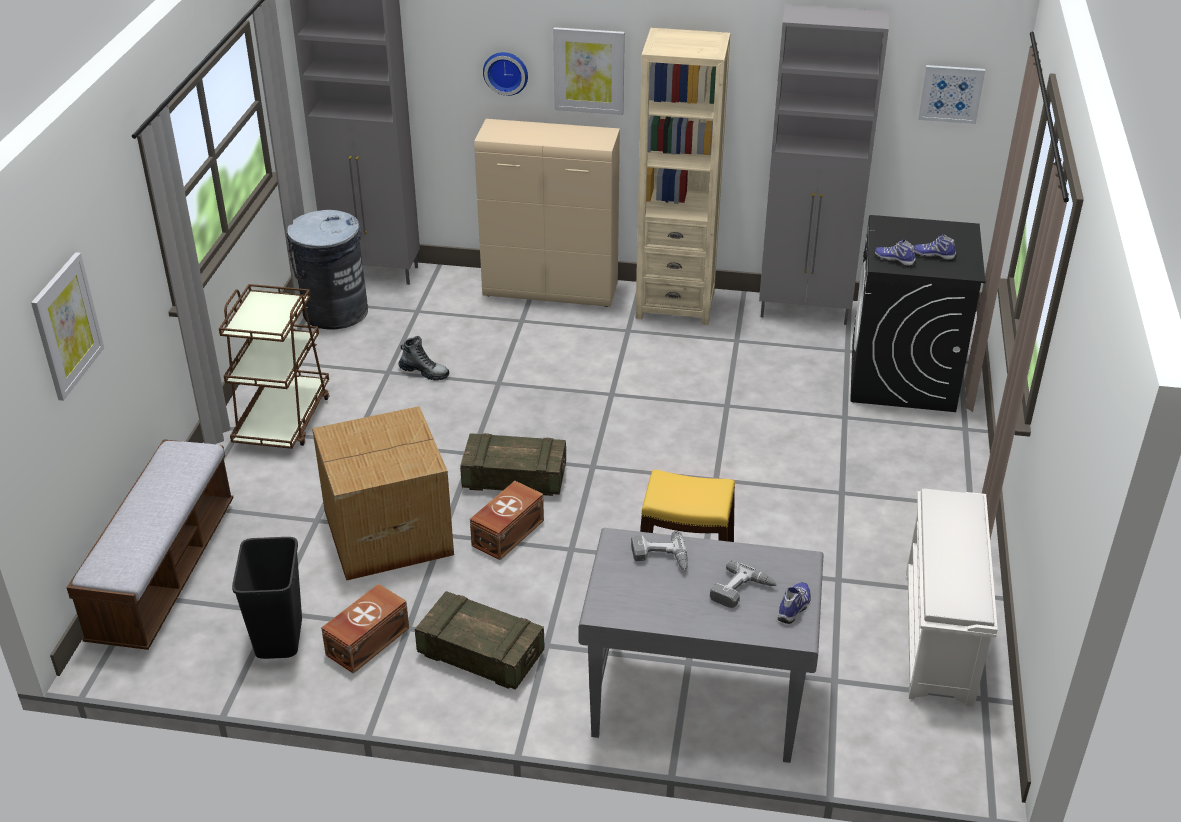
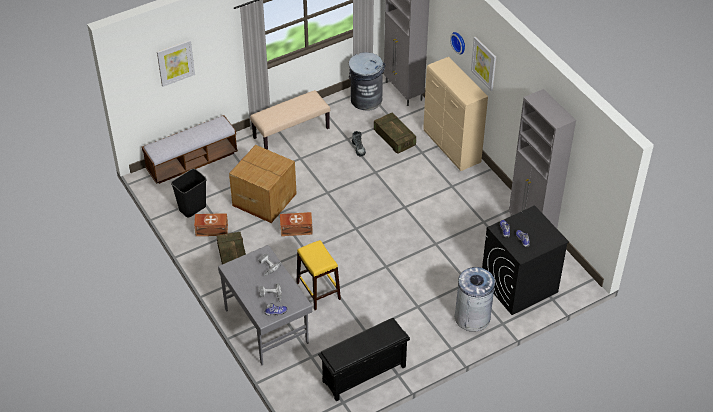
camera: 50 degrees right, 10 degrees up
brown cart [219,284,330,449] -> beige bench [250,90,330,150]
crate [460,433,566,496] -> crate moved to [374,113,416,154]
beige bookcase [636,28,730,325] -> none
white shoe rack [906,489,998,707] -> black shoe rack [318,318,410,401]
picture [918,65,985,124] -> none
none -> grey trash can [455,267,495,332]

